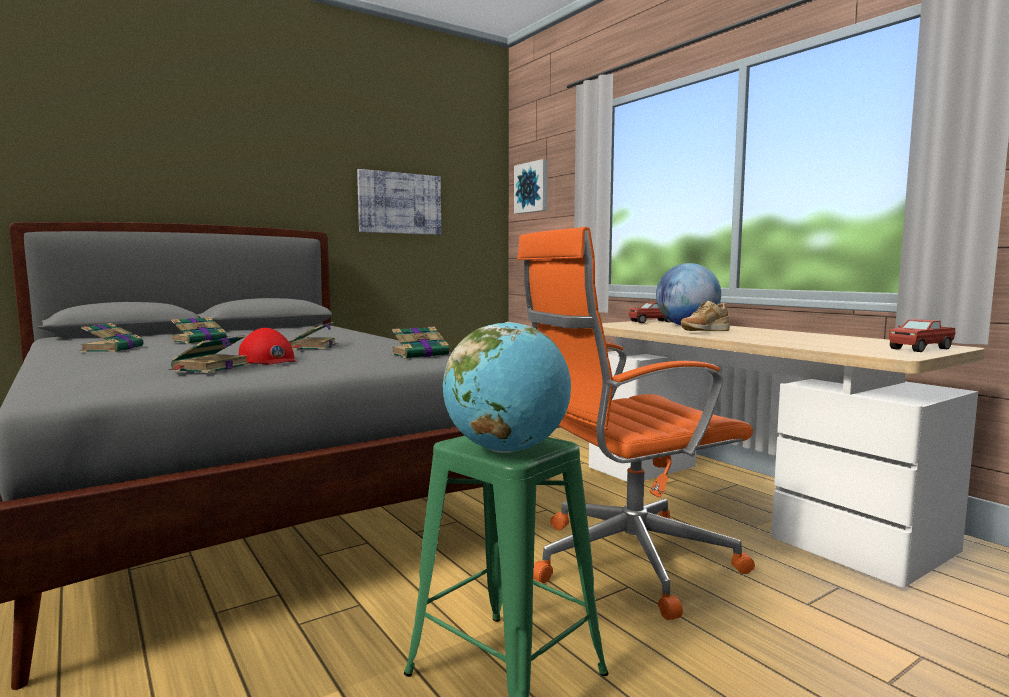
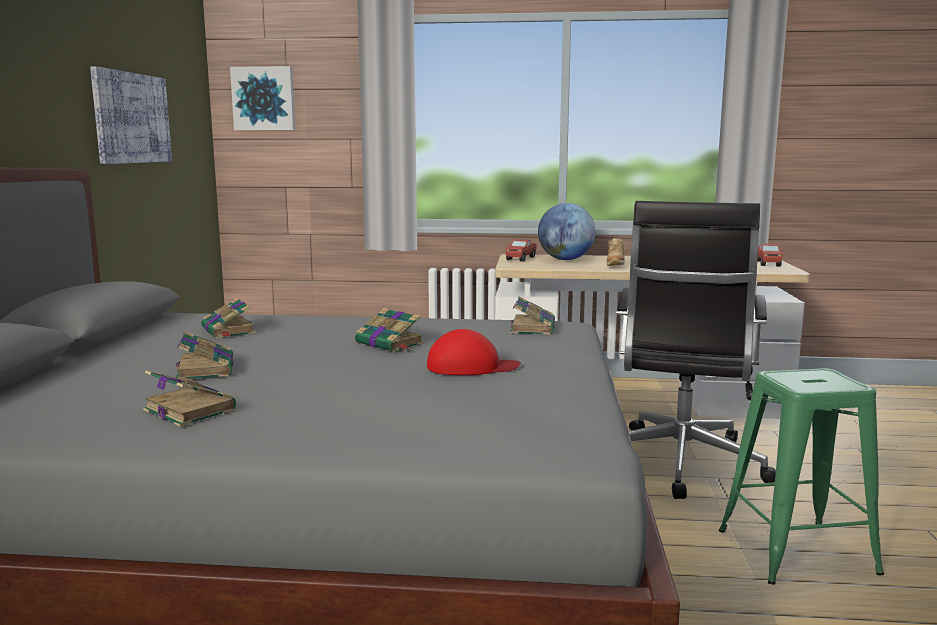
camera: 50 degrees left, 5 degrees up
book [169,335,250,373] -> book moved to [201,298,256,338]
globe [443,322,571,453] -> none
orange office chair [517,227,755,620] -> black office chair [616,201,776,499]

